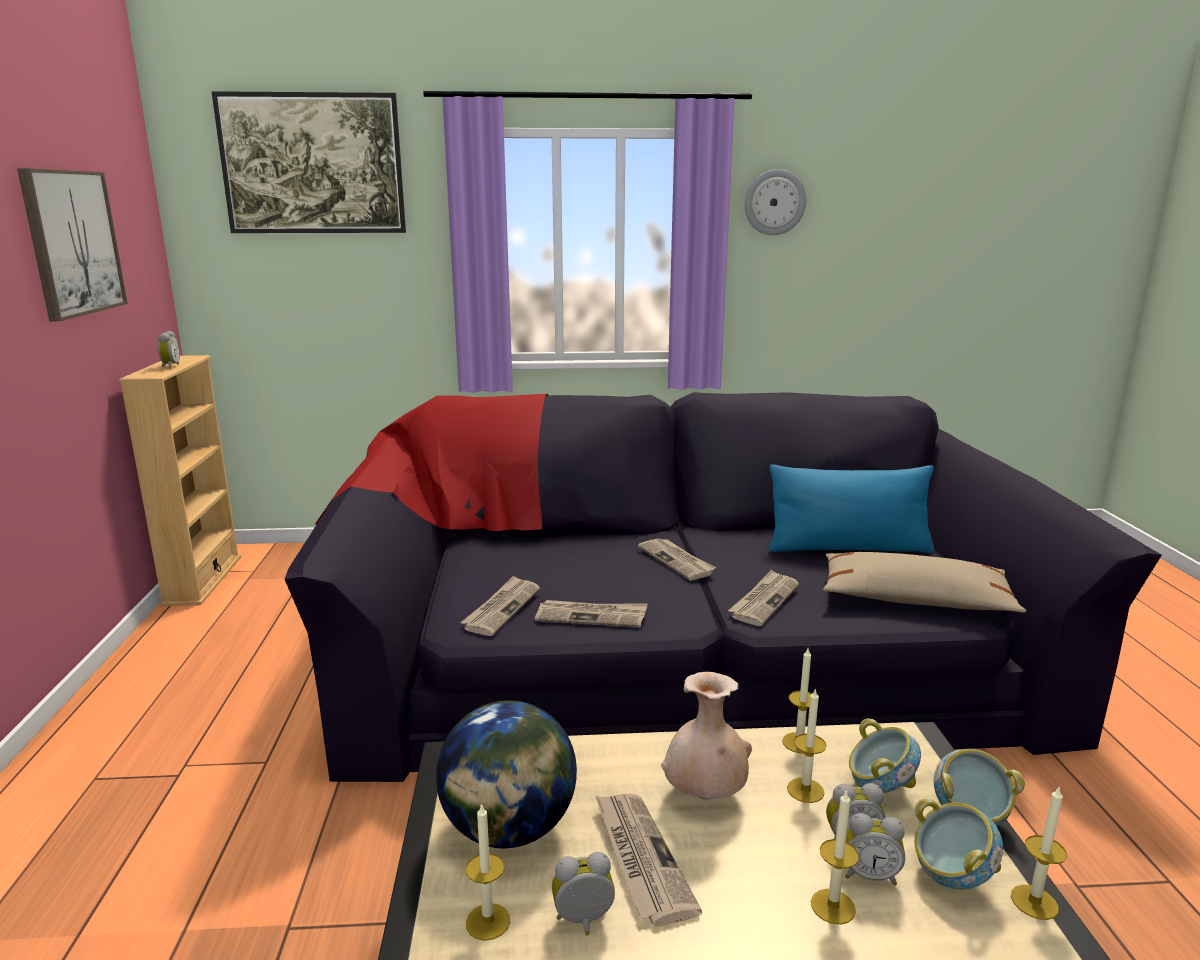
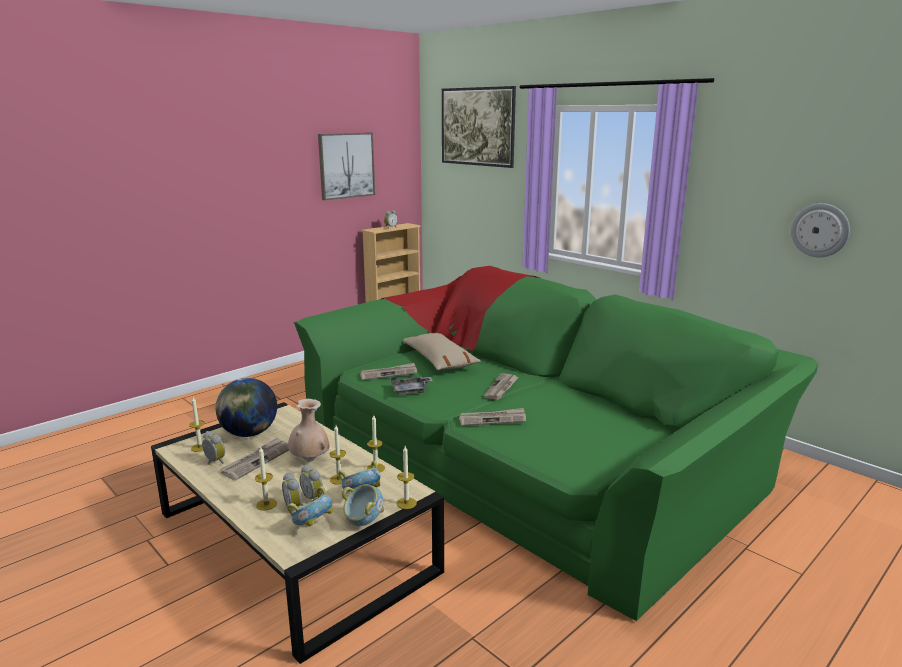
camera: 50 degrees right, 0 degrees up
black sofa [285,392,1162,782] -> green sofa [294,266,818,621]
newspaper [535,600,648,628] -> grey tray [391,377,433,395]
wall clock [745,169,806,235] -> wall clock moved to [791,203,850,257]
blue pillow [769,465,934,553] -> none
beige pillow [823,552,1026,613] -> beige pillow moved to [403,333,482,370]
candle [1011,787,1067,920] -> candle moved to [397,446,417,509]

